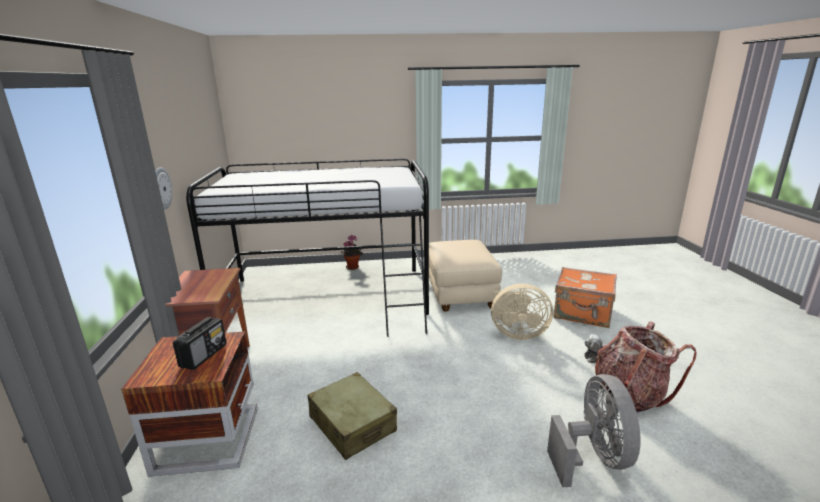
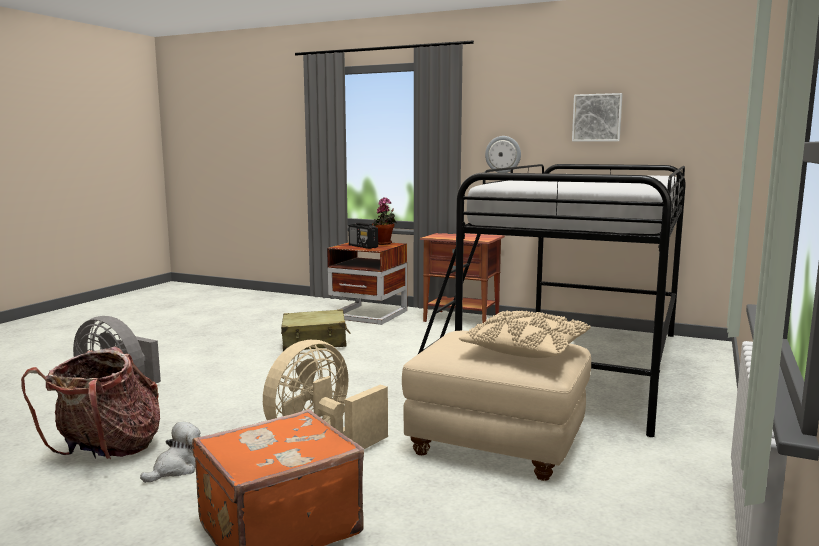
camera: 120 degrees right, 10 degrees down
potted plant [341,235,363,270] -> potted plant moved to [372,197,397,245]
none -> beige pillow [459,311,591,358]
none -> picture [572,93,623,142]

